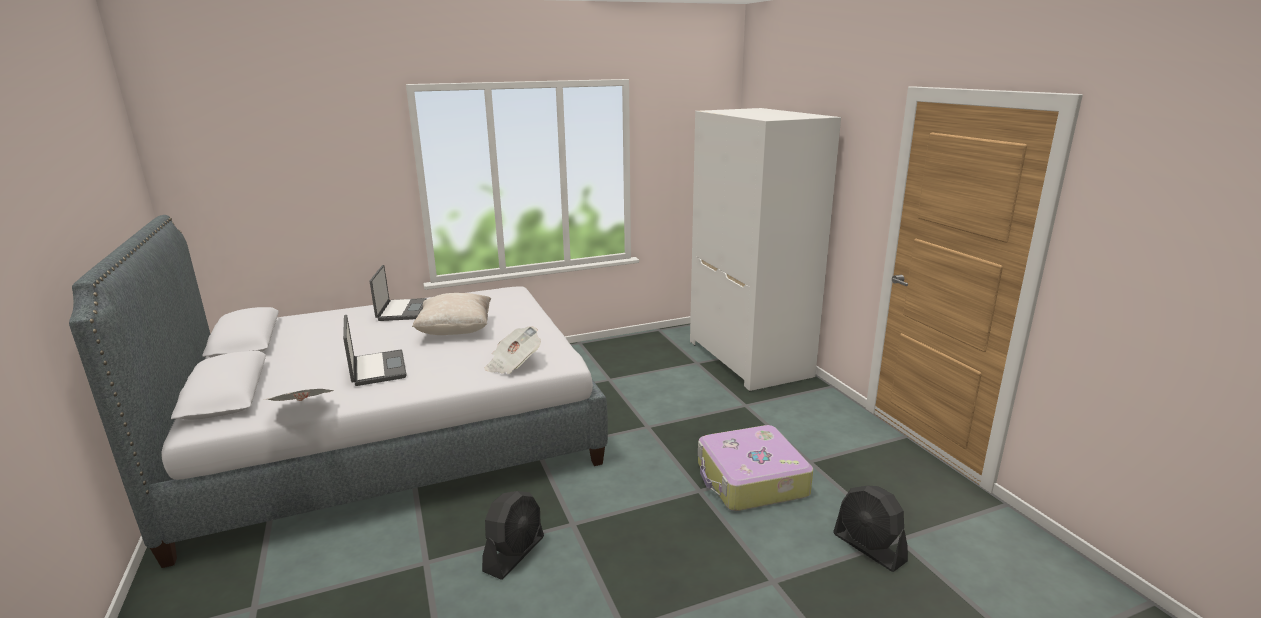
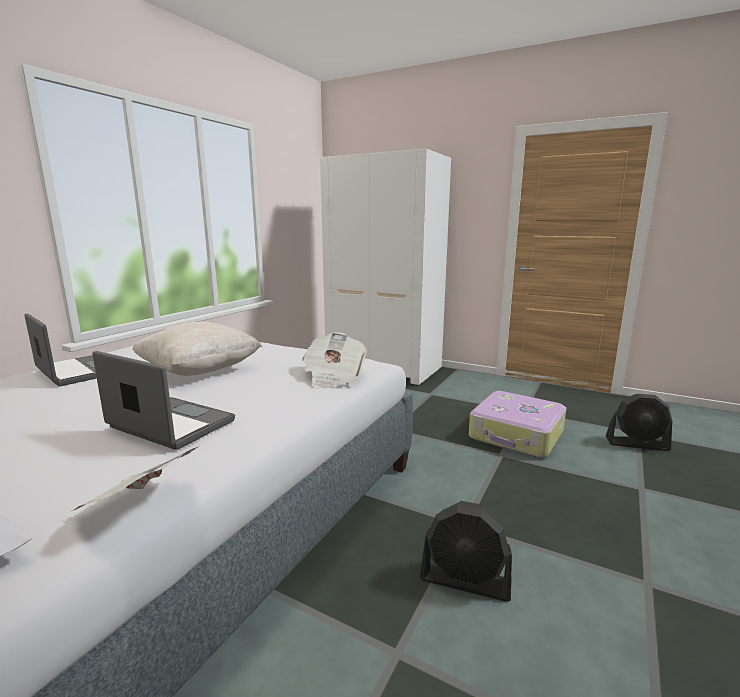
camera: 40 degrees left, 5 degrees down
black fan [482,491,544,580] -> black fan turned 120 degrees clockwise [420,501,512,602]

